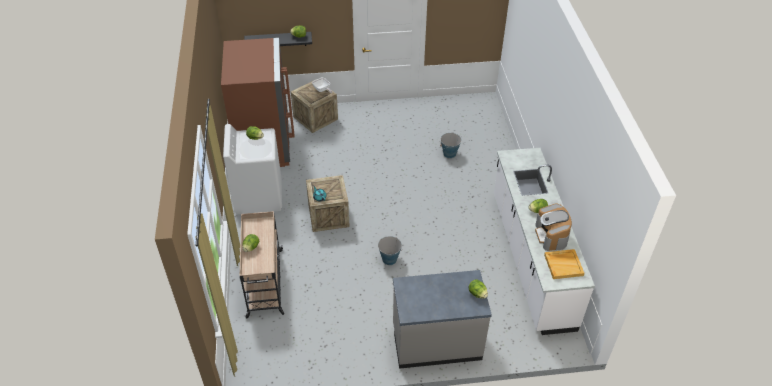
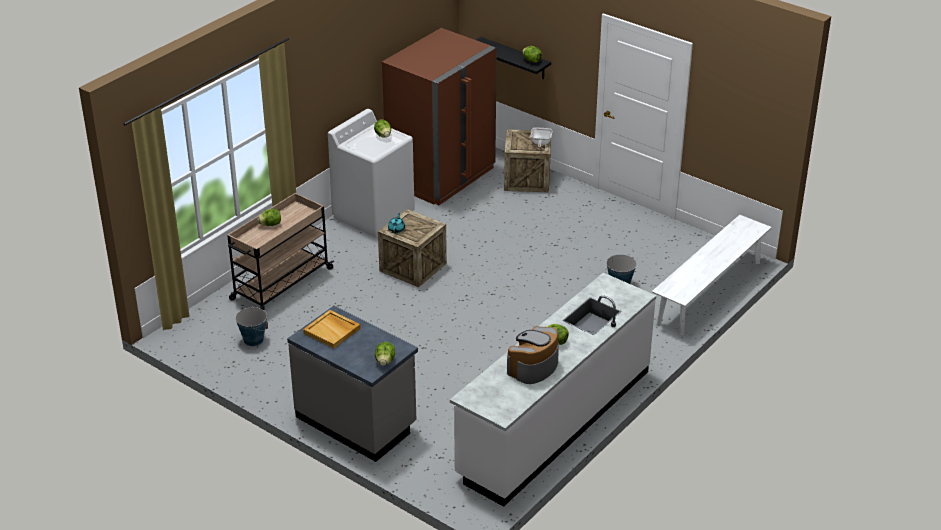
camera: 45 degrees right, 10 degrees down
bucket [378,236,402,265] -> bucket moved to [235,306,268,346]
beige tray [544,249,585,279] -> beige tray moved to [303,310,360,349]
none -> white bench [652,215,772,335]

